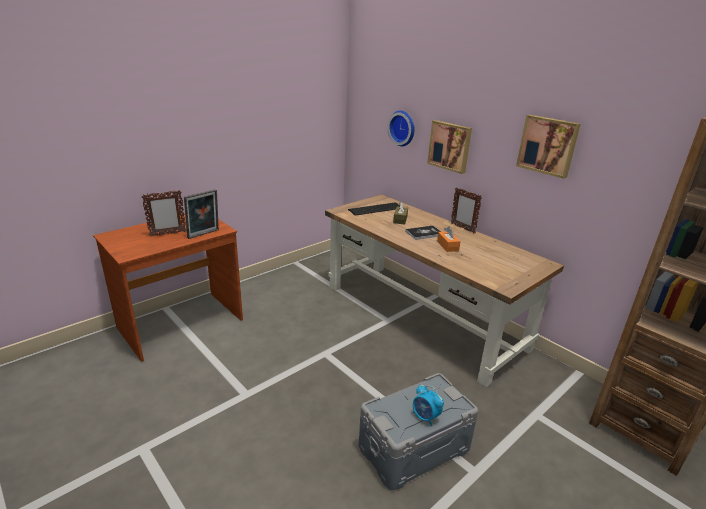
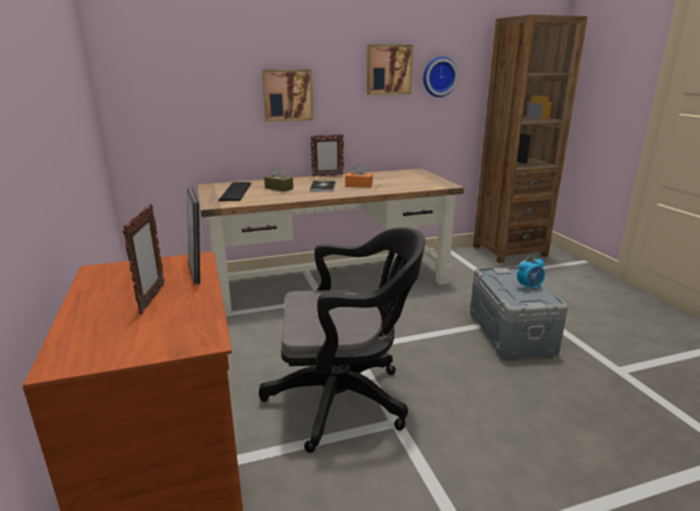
camera: 65 degrees left, 5 degrees down
wall clock [388,110,415,146] -> wall clock moved to [423,57,458,97]
none -> black office chair [259,227,426,453]

